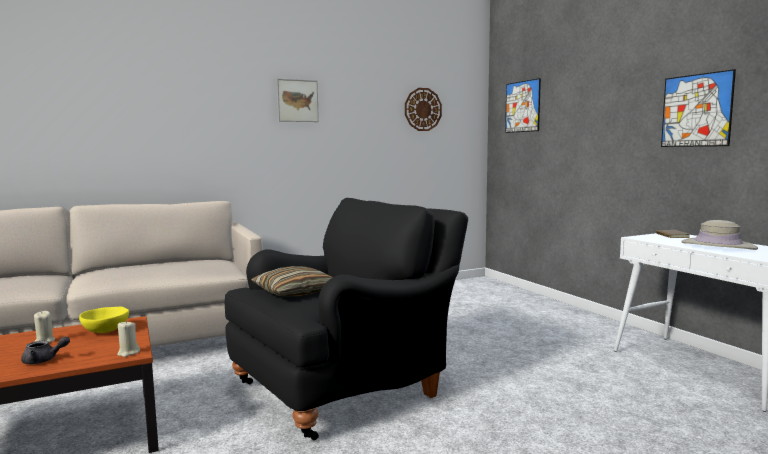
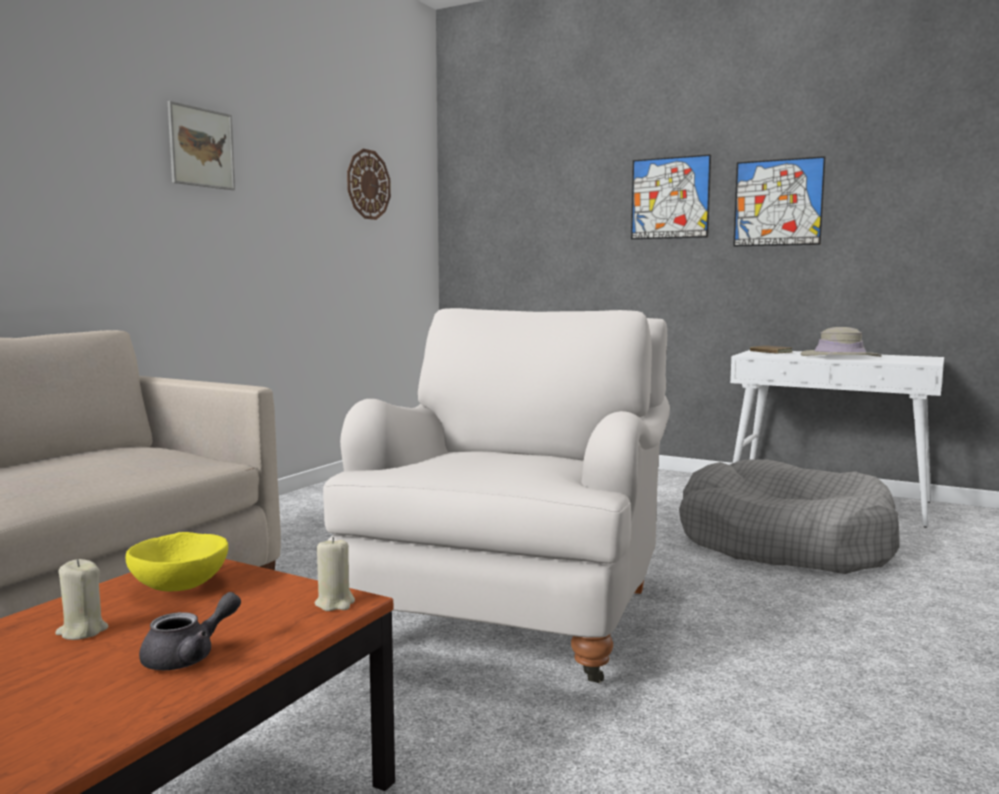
camera: 35 degrees left, 0 degrees up
black armchair [225,198,468,440] -> white armchair [323,308,670,683]
pillow [251,266,333,296] -> none
picture [505,78,541,133] -> picture moved to [631,154,711,239]
none -> grey dog bed [679,459,899,574]

